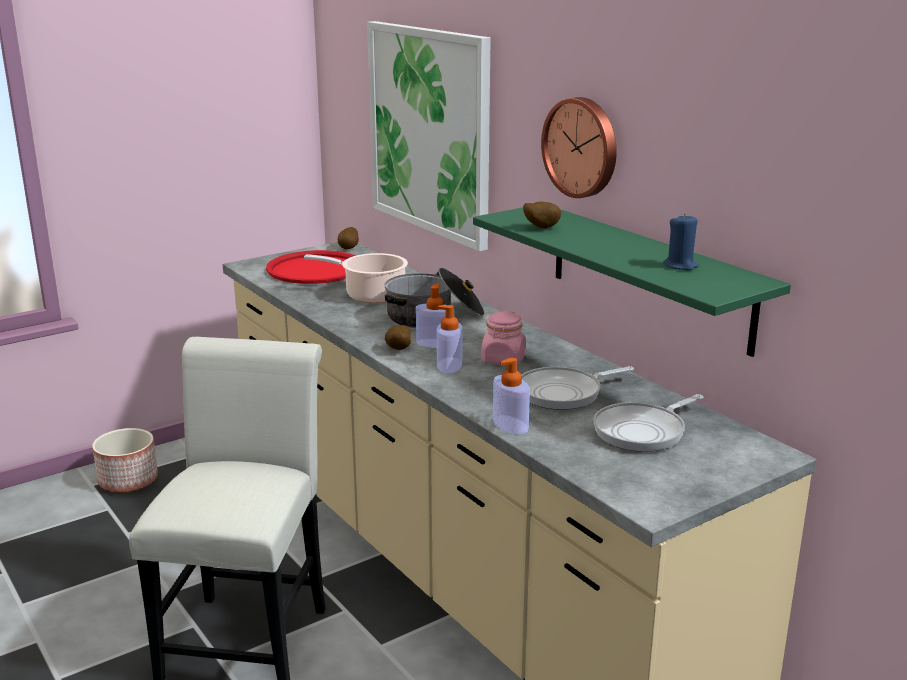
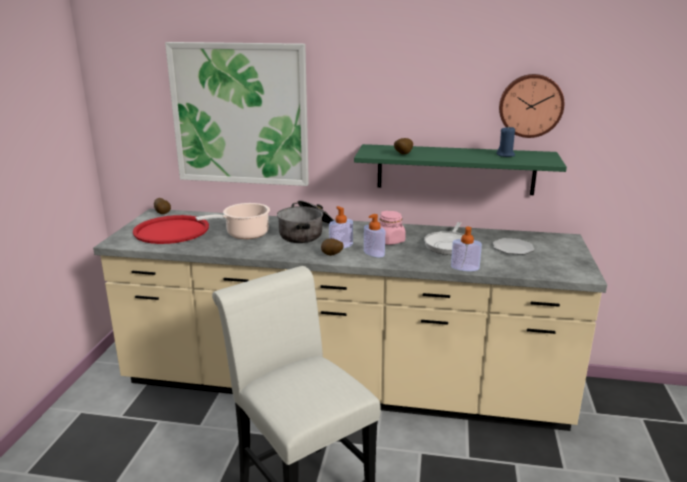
camera: 45 degrees left, 0 degrees up
planter [92,428,158,493] -> none
wall clock [541,97,617,198] -> wall clock moved to [499,74,564,138]
frying pan [593,394,703,452] -> plate [493,238,534,255]

